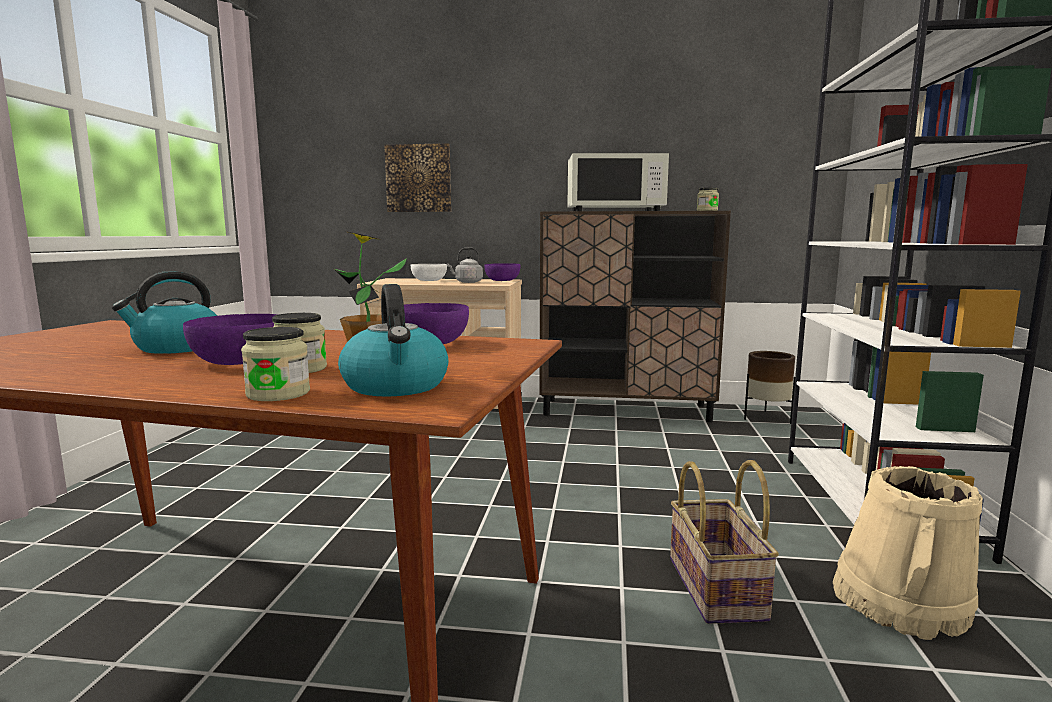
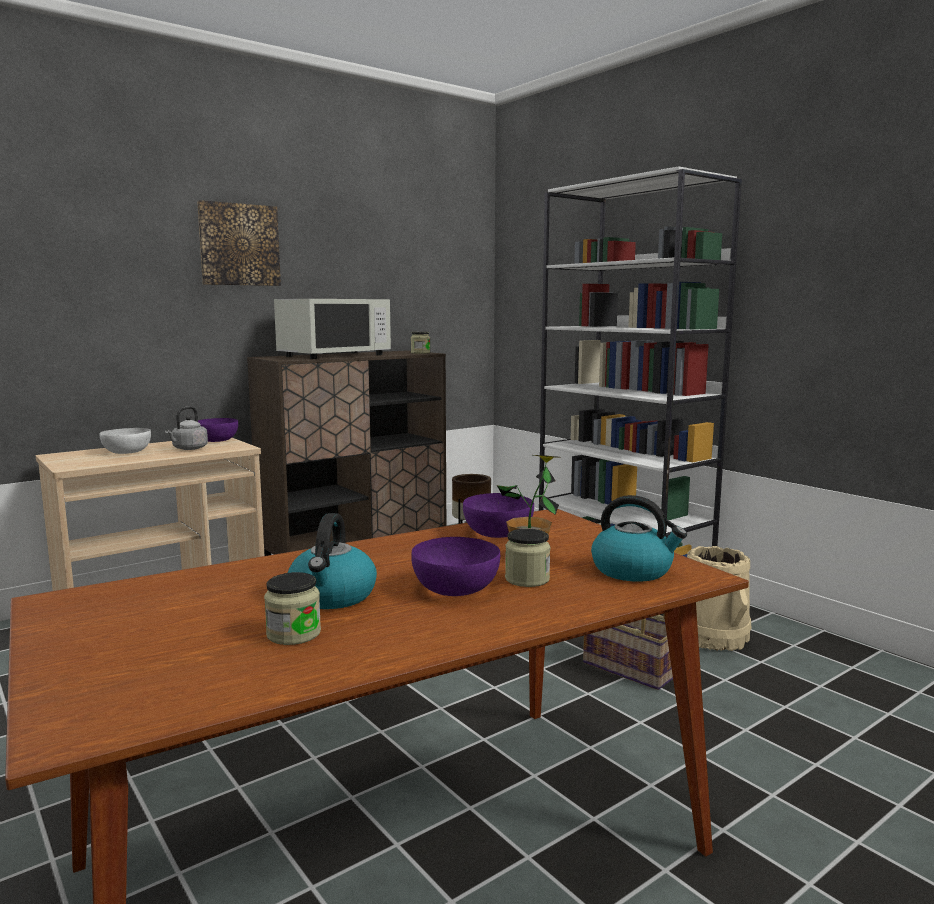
camera: 45 degrees left, 0 degrees up
jar [241,327,310,401] -> jar moved to [264,572,321,645]
picture [384,143,451,212] -> picture moved to [197,200,281,286]

